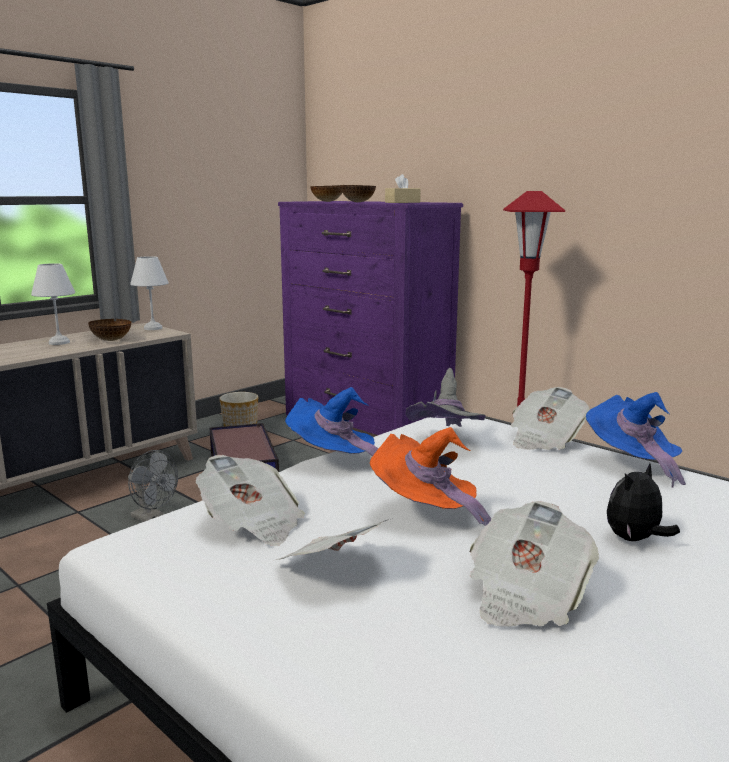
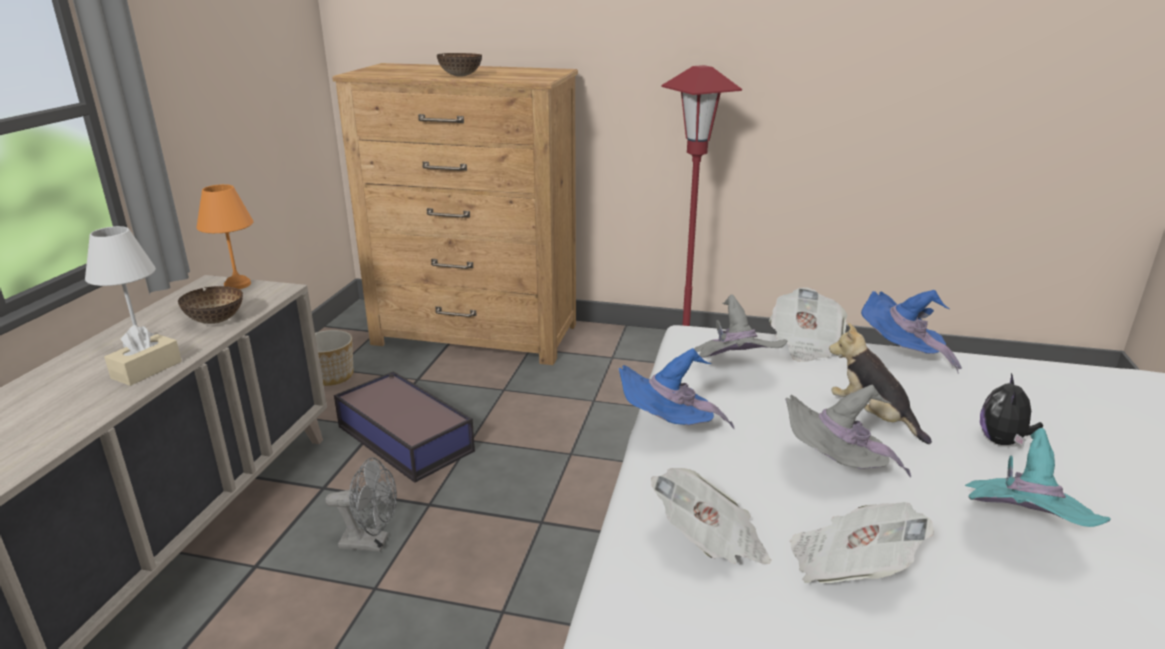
camera: 30 degrees left, 10 degrees up
white table lamp [130,256,169,330] -> orange table lamp [196,184,253,289]
purple dresser [278,201,463,435] -> brown dresser [332,63,578,365]
bowl [310,185,342,202] -> none
orange hat [370,427,491,526] -> grey hat [785,385,911,478]
beige tissue box [385,174,421,203] -> beige tissue box moved to [104,325,182,386]
newspaper [469,501,599,627] -> turquoise hat [965,428,1110,527]
none -> plush toy [829,323,932,444]

